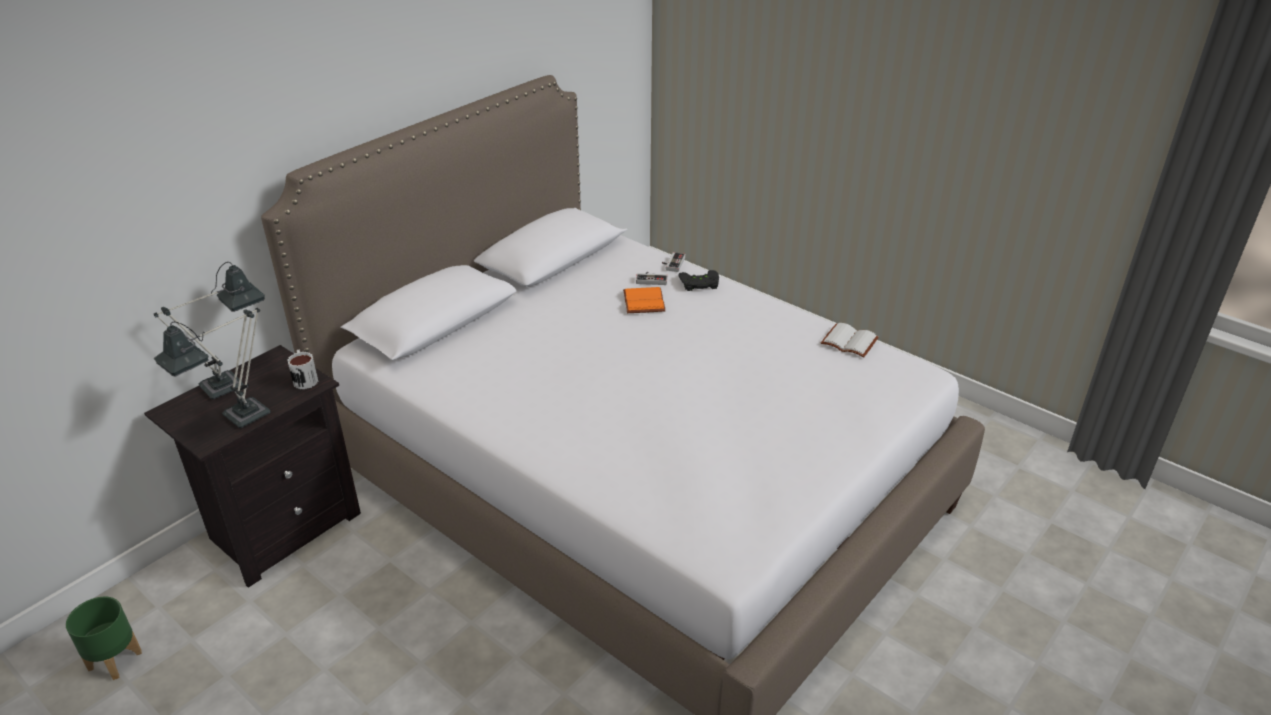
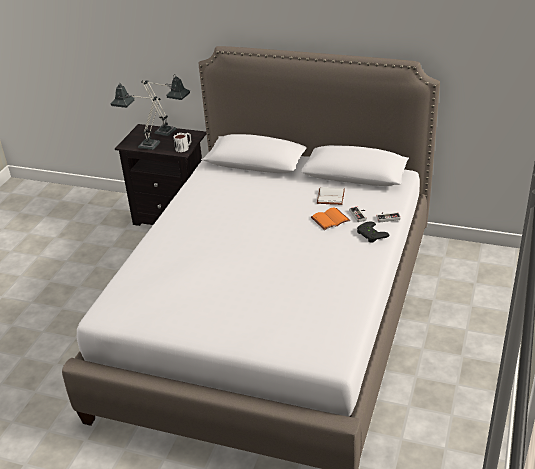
camera: 70 degrees right, 0 degrees up
green planter [66,597,142,680] -> none
white book [821,323,879,357] -> white book moved to [317,187,345,205]

